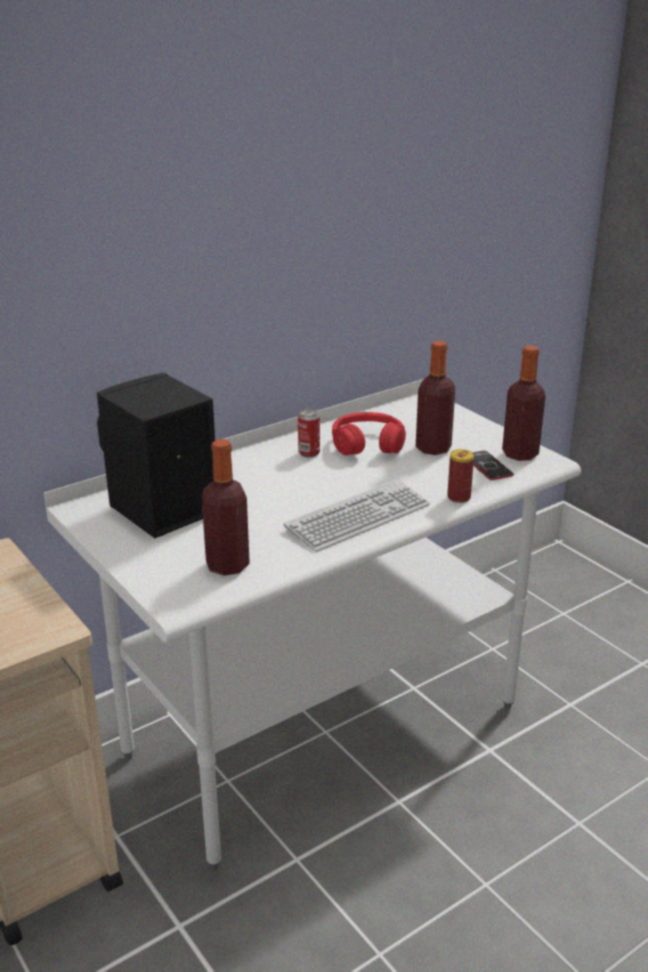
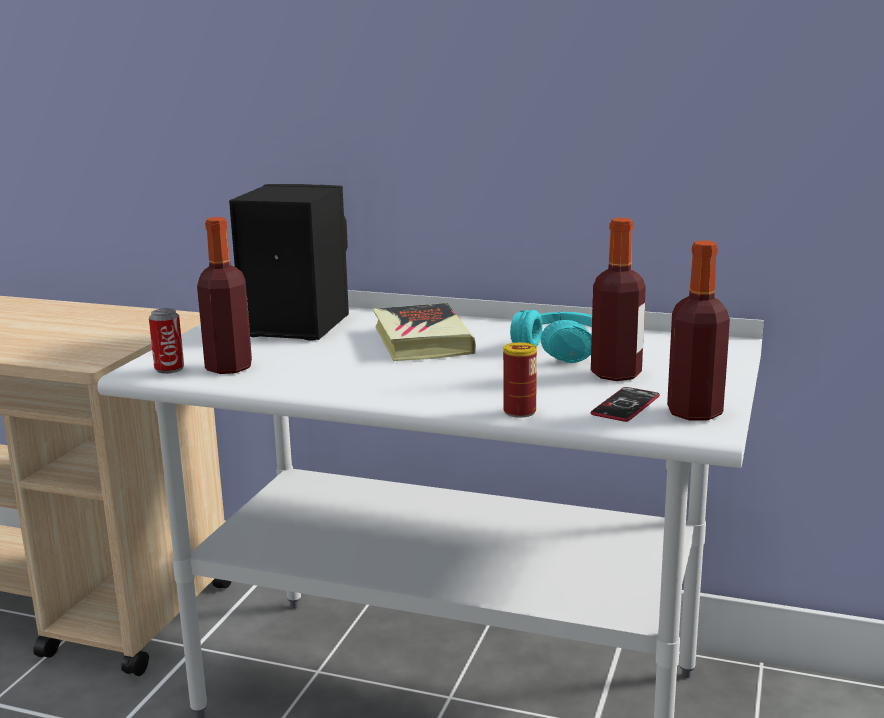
camera: 55 degrees right, 10 degrees down
keyboard [284,479,430,552] -> none
can [298,409,320,458] -> can moved to [149,308,184,374]
red headphones [332,412,406,455] -> turquoise headphones [510,310,592,363]
none -> book [373,303,476,361]

